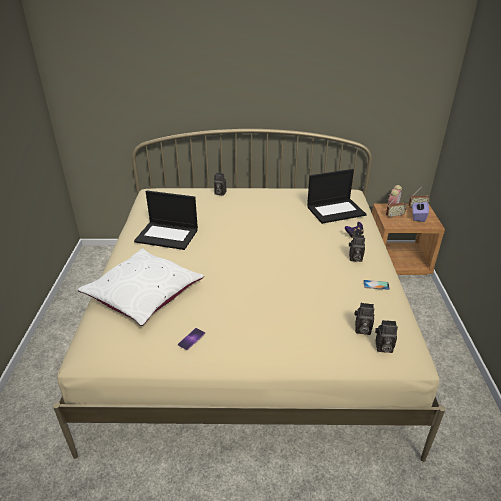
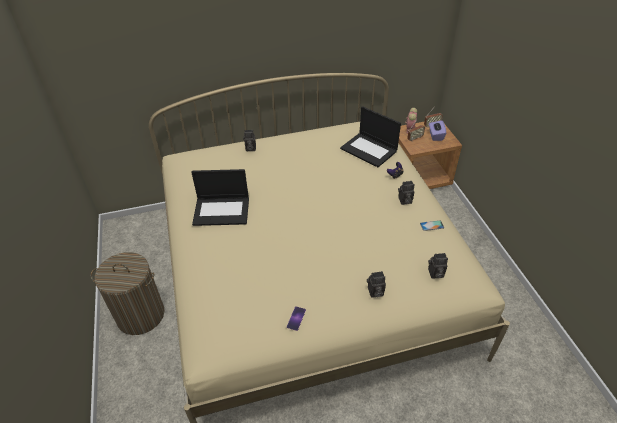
camera: 15 degrees left, 10 degrees up
white pillow [78,248,204,326] -> none
laptop [307,169,366,224] -> laptop turned 75 degrees clockwise [340,106,401,167]
camera [375,320,398,353] -> camera moved to [367,271,386,298]
none -> laundry basket [90,252,164,335]

